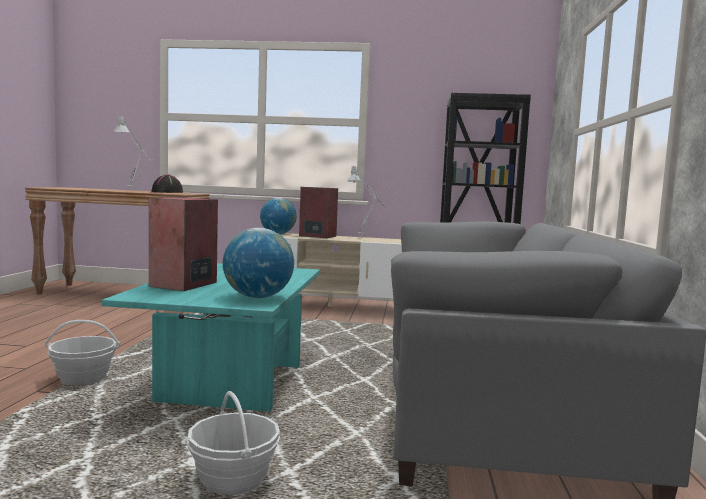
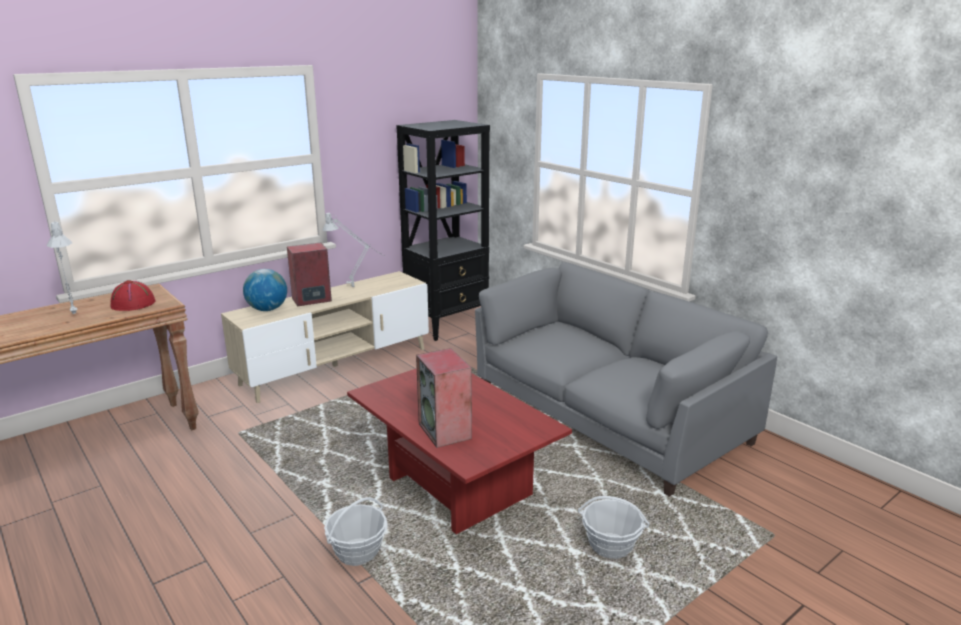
camera: 45 degrees left, 15 degrees up
turquoise coffee table [102,263,320,412] -> red coffee table [347,368,572,534]
black hat [151,175,183,193] -> red hat [110,280,156,311]
globe [223,228,294,298] -> none

